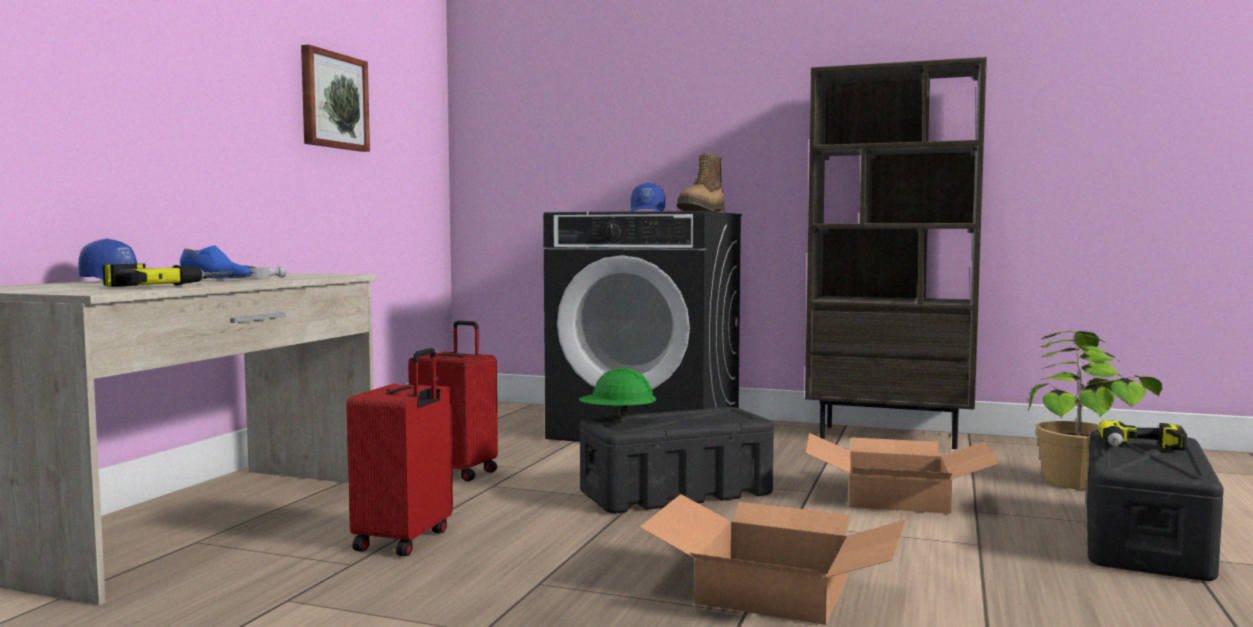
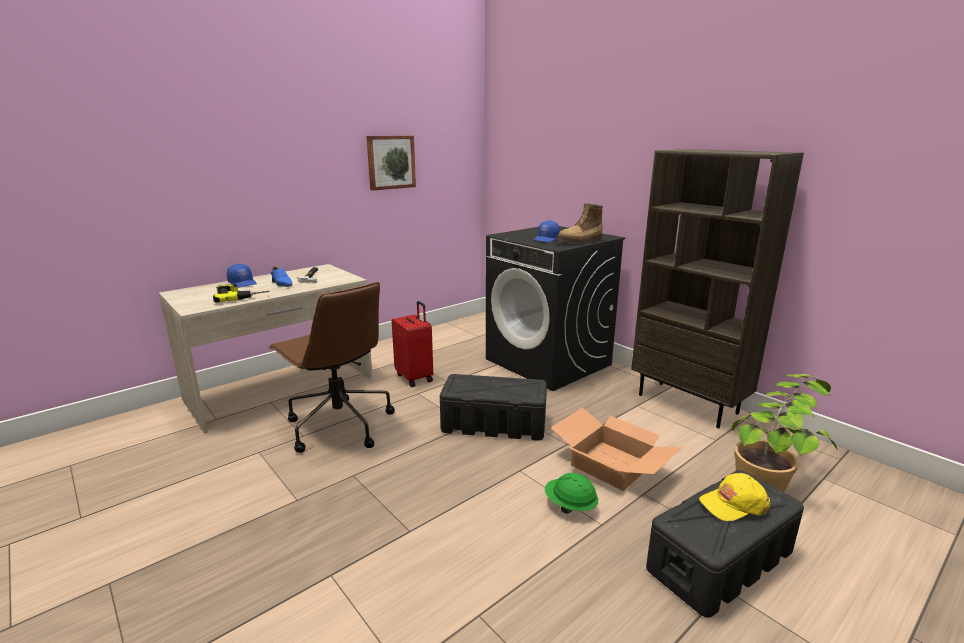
camera: 30 degrees right, 15 degrees up
red suitcase [346,348,453,556] -> brown office chair [268,282,395,453]
green hard hat [578,368,656,421] -> green hard hat moved to [545,473,598,514]
cardboard box [640,494,906,625] -> none
power drill [1099,420,1187,450] -> yellow cap [699,473,770,521]

